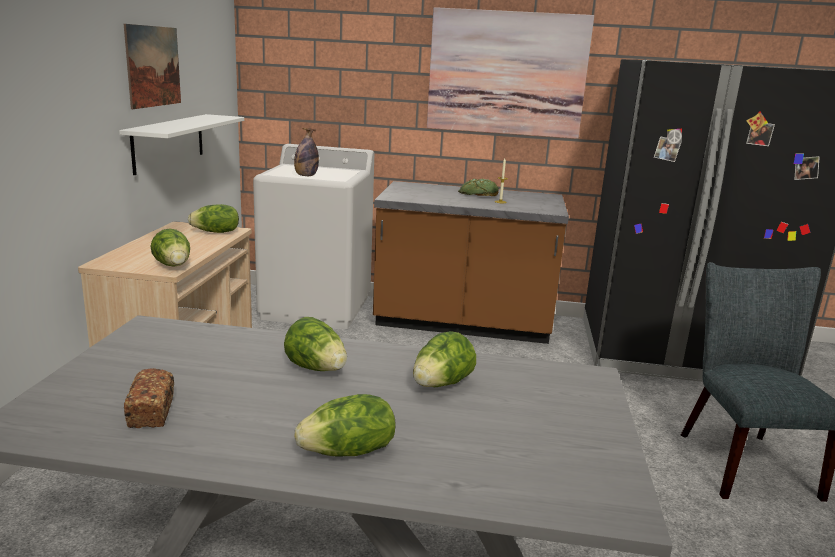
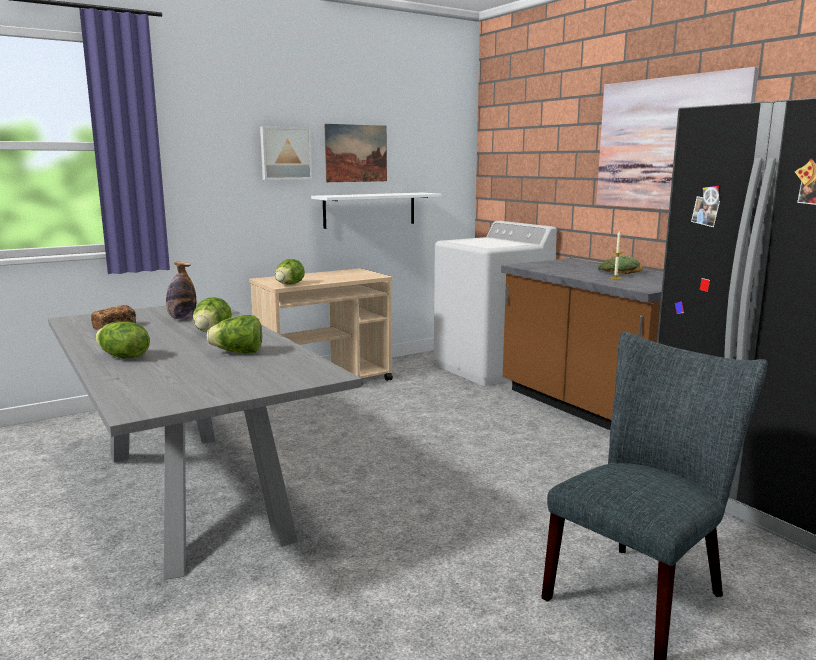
camera: 50 degrees right, 5 degrees down
lettuce [188,204,239,233] -> none
bottle [294,128,319,176] -> bottle moved to [166,262,196,320]
none -> picture [260,126,312,180]

